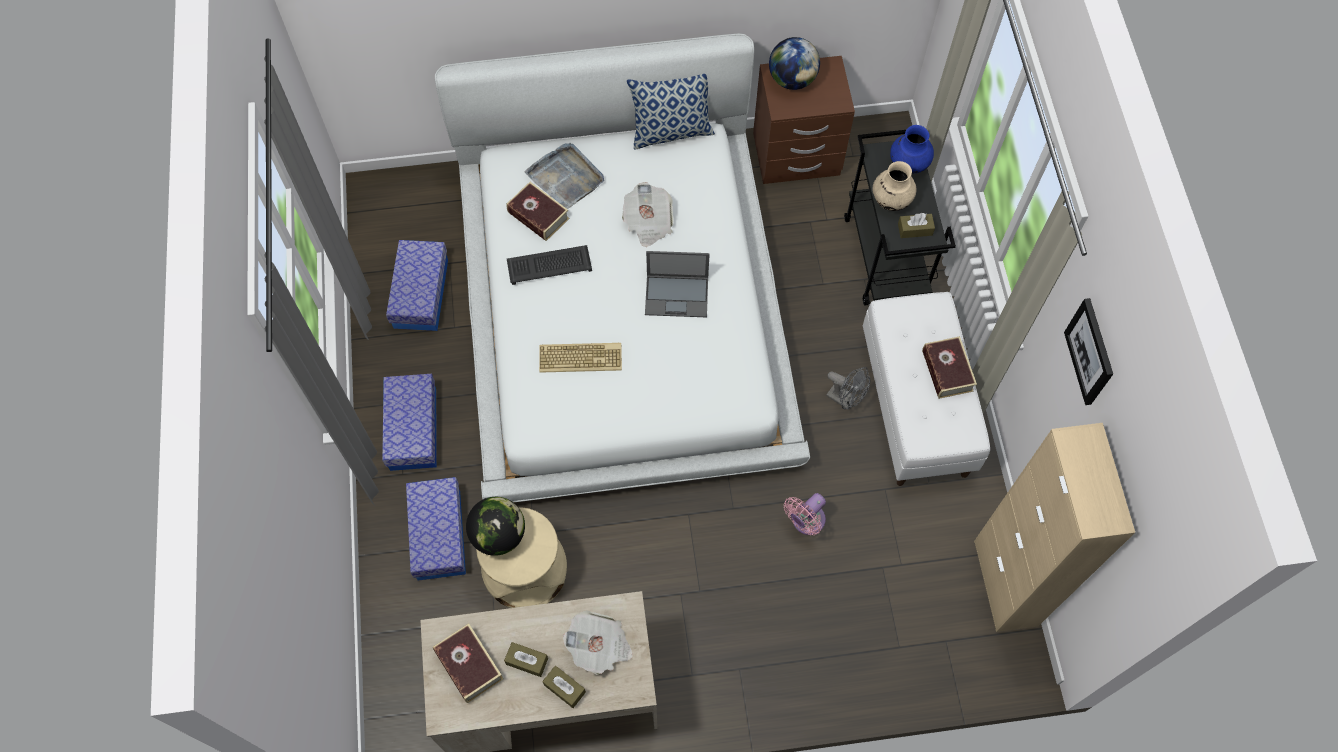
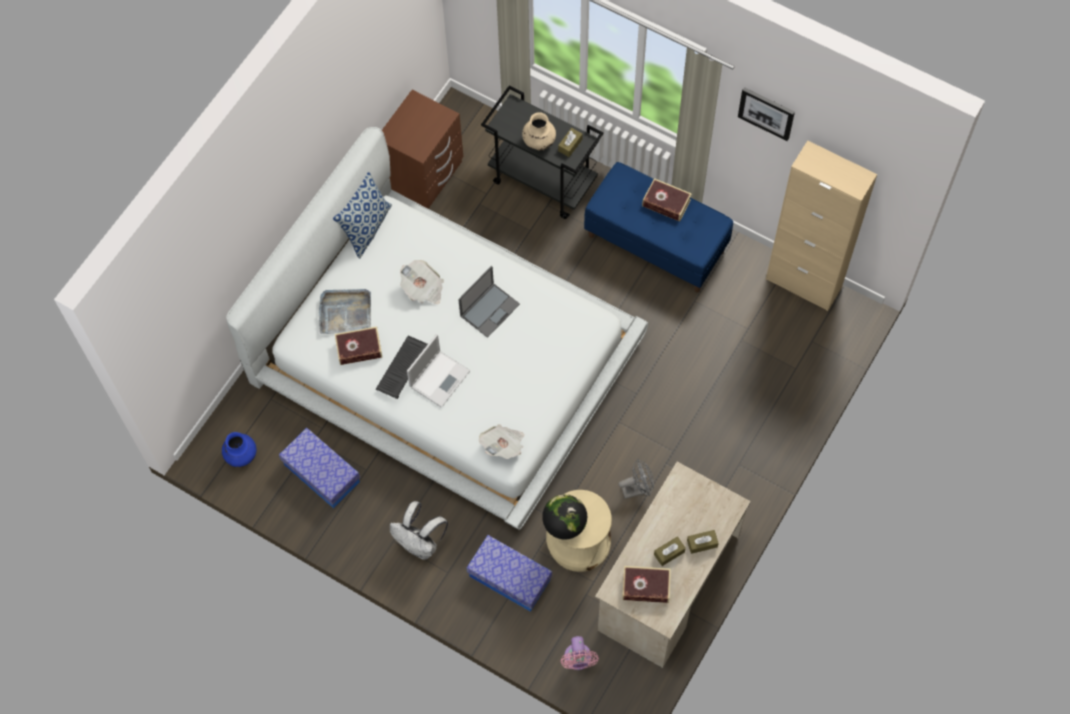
camera: 50 degrees left, 0 degrees up
storage box [382,374,437,471] -> white backpack [390,501,448,560]
keyboard [539,342,622,373] -> none
newspaper [563,610,633,675] -> newspaper moved to [479,424,524,459]
globe [769,37,820,90] -> none
pink fan [784,493,826,535] -> pink fan moved to [561,636,599,670]
grey fan [826,367,870,410] -> grey fan moved to [619,459,654,499]
white bench [863,292,990,486] -> blue bench [584,162,733,293]
blue vase [890,125,934,173] -> blue vase moved to [222,432,257,467]
none -> laptop [407,334,471,408]

